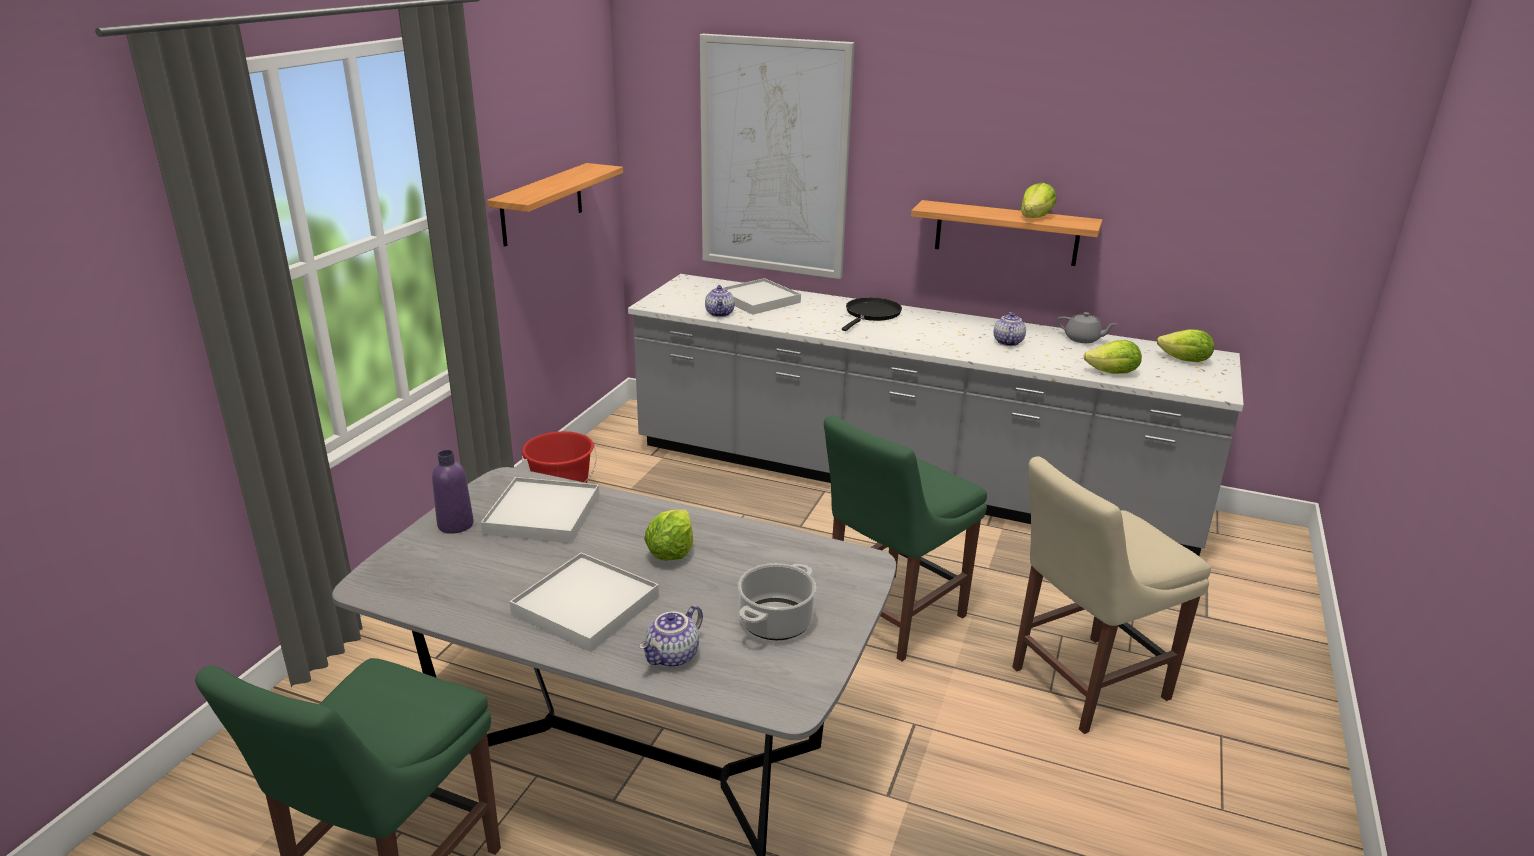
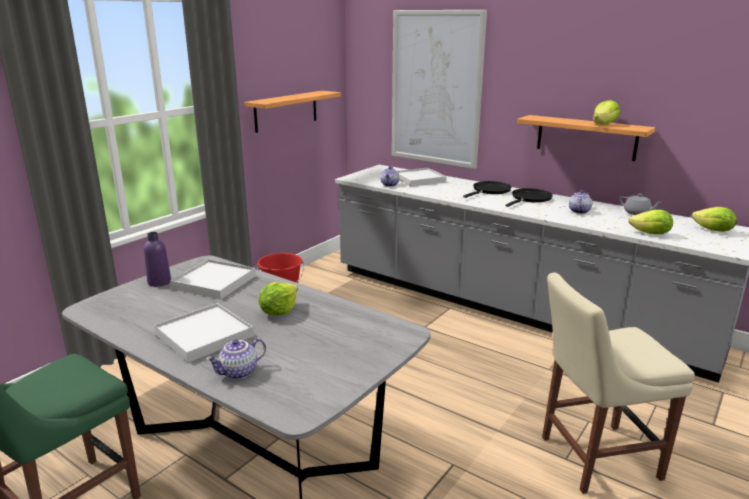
camera: 15 degrees right, 5 degrees down
cooking pot [738,563,816,640] -> none
green chair [824,415,987,661] -> none
none -> black frying pan [505,188,553,207]

